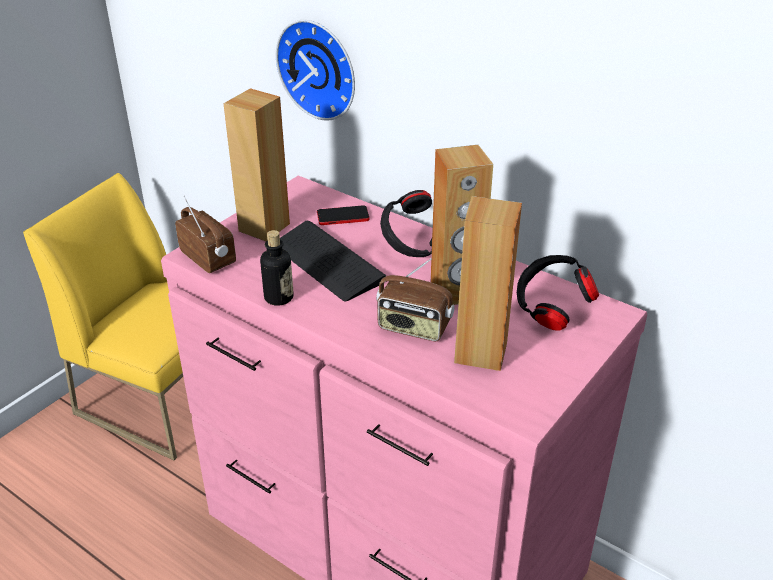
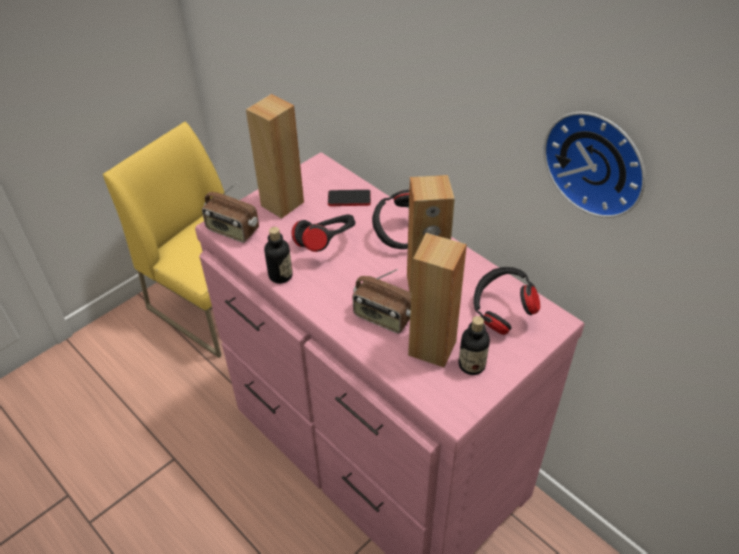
camera: 10 degrees right, 10 degrees up
radio [175,196,236,273] -> radio turned 150 degrees clockwise [202,182,259,243]
wall clock [276,20,355,121] -> wall clock moved to [543,112,646,218]
keyboard [280,221,386,302] -> black headphones [291,214,356,252]
none -> bottle [458,316,490,375]

